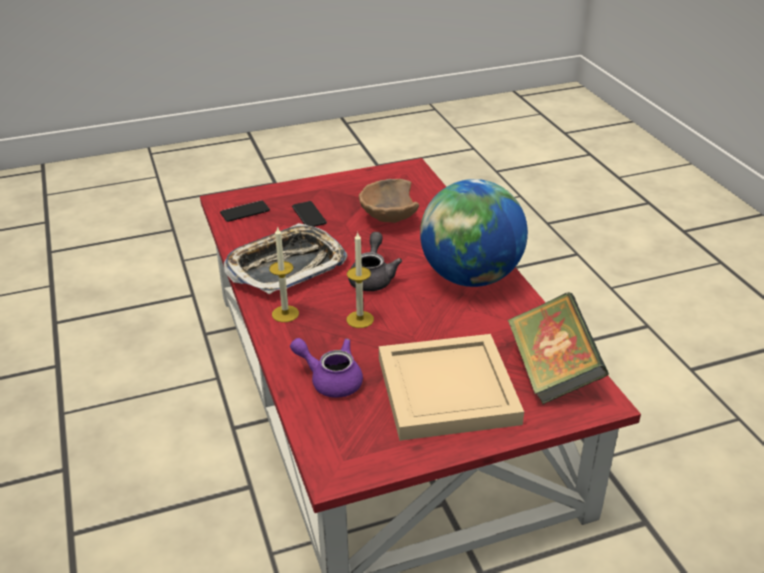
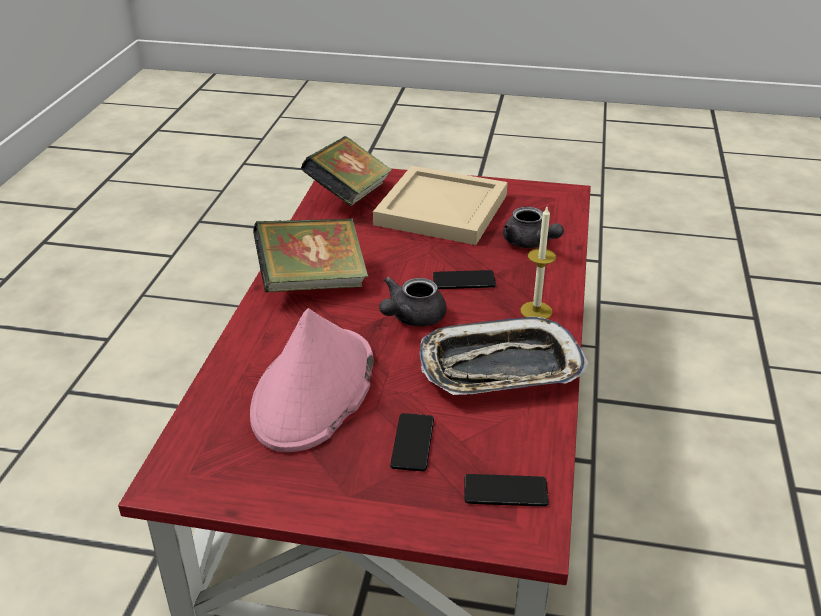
camera: 150 degrees left, 0 degrees up
purple teapot [290,338,363,398] -> grey teapot [503,207,564,248]
candle [347,232,374,328] -> phone [433,270,496,289]
brown bowl [359,179,419,223] -> pink hat [250,308,373,452]
globe [420,179,528,287] -> book [253,218,368,292]

